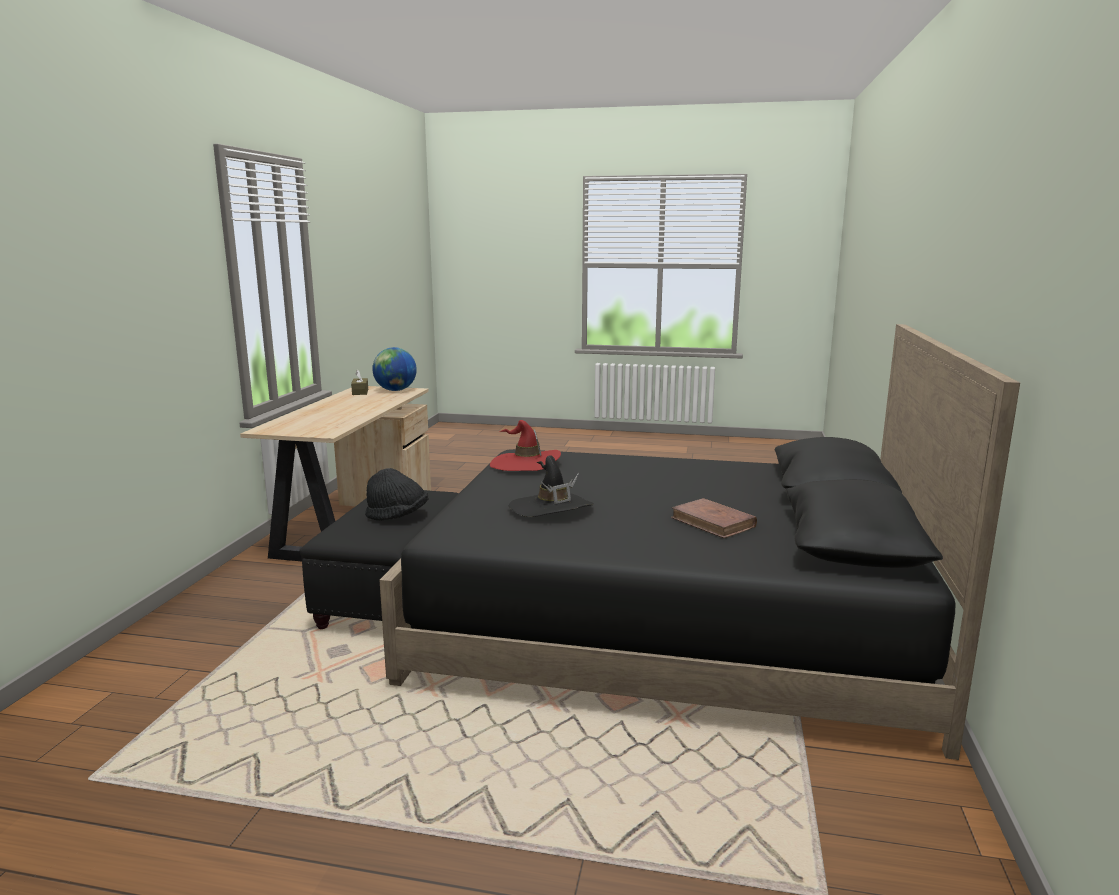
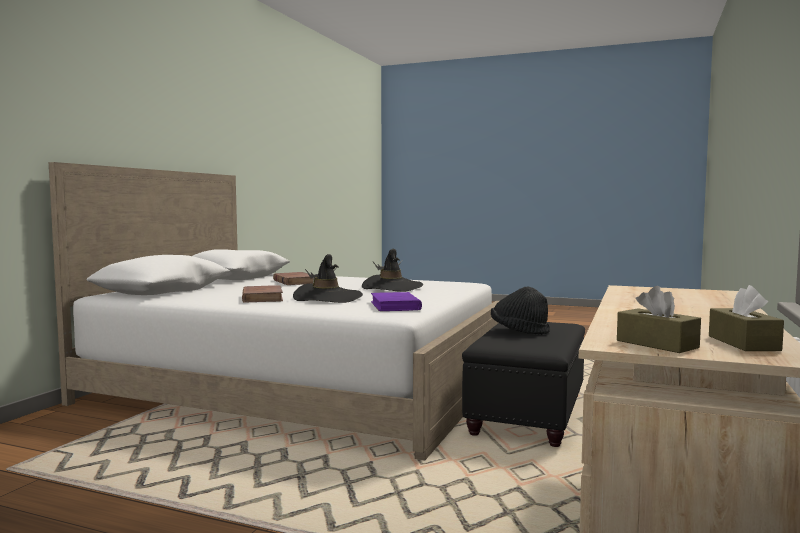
camera: 170 degrees left, 10 degrees down
globe [372,347,417,391] -> brown tissue box [617,286,701,353]
black bed [379,324,1020,760] -> white bed [49,162,499,460]
red hat [490,420,561,471] -> purple book [371,292,422,311]
none -> brown book [242,285,283,303]
none -> black hat [293,254,363,303]

